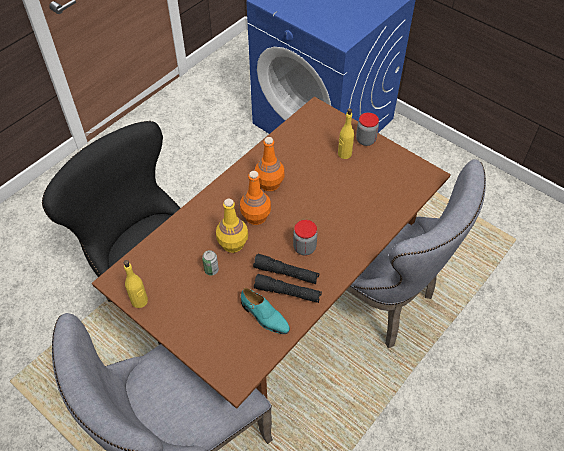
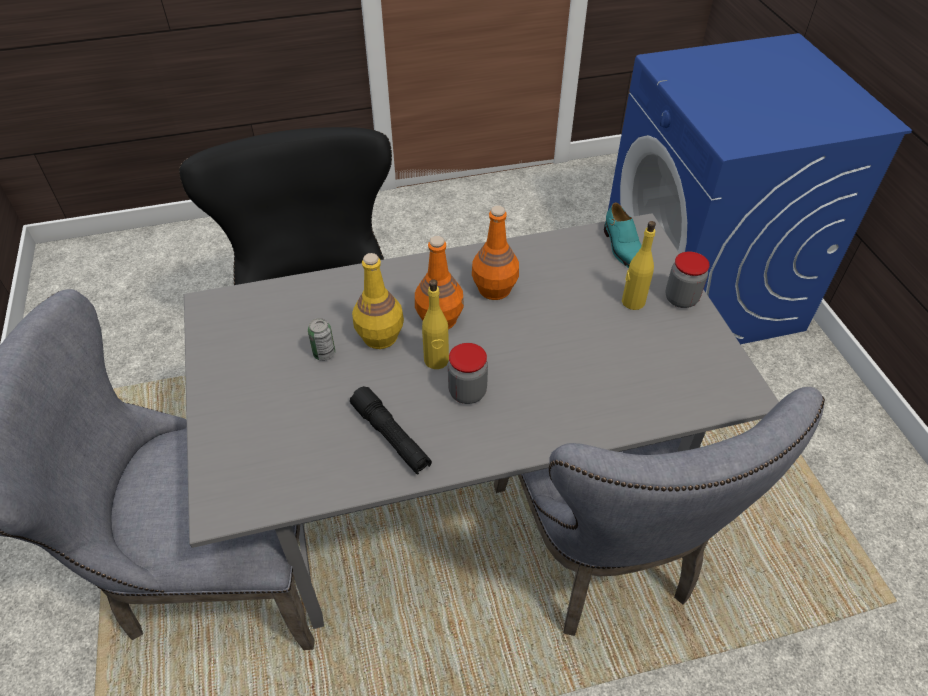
camera: 35 degrees right, 5 degrees down
brown dining table [92,96,451,423] -> grey dining table [184,213,779,629]
yellow bottle [124,260,148,308] -> yellow bottle moved to [422,279,449,369]
turquoise shoe [241,288,290,334] -> turquoise shoe moved to [604,202,642,268]
black flashlight [253,254,319,284] -> none

